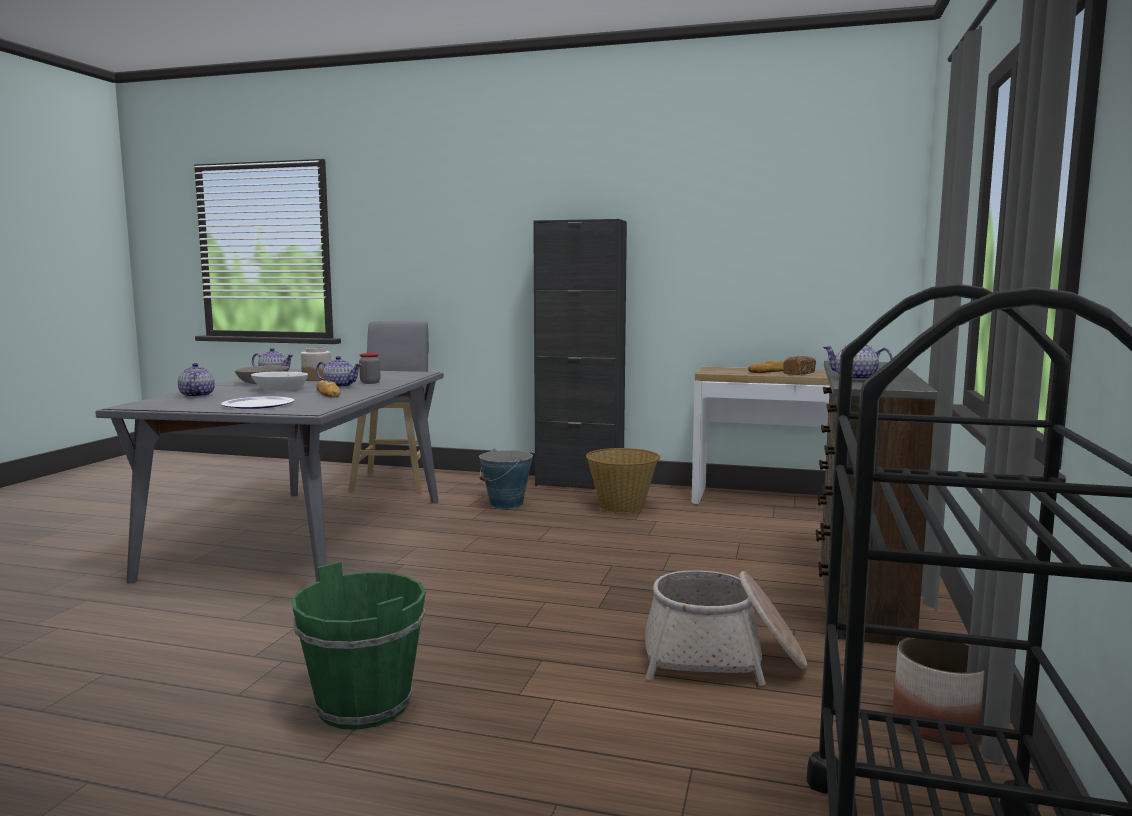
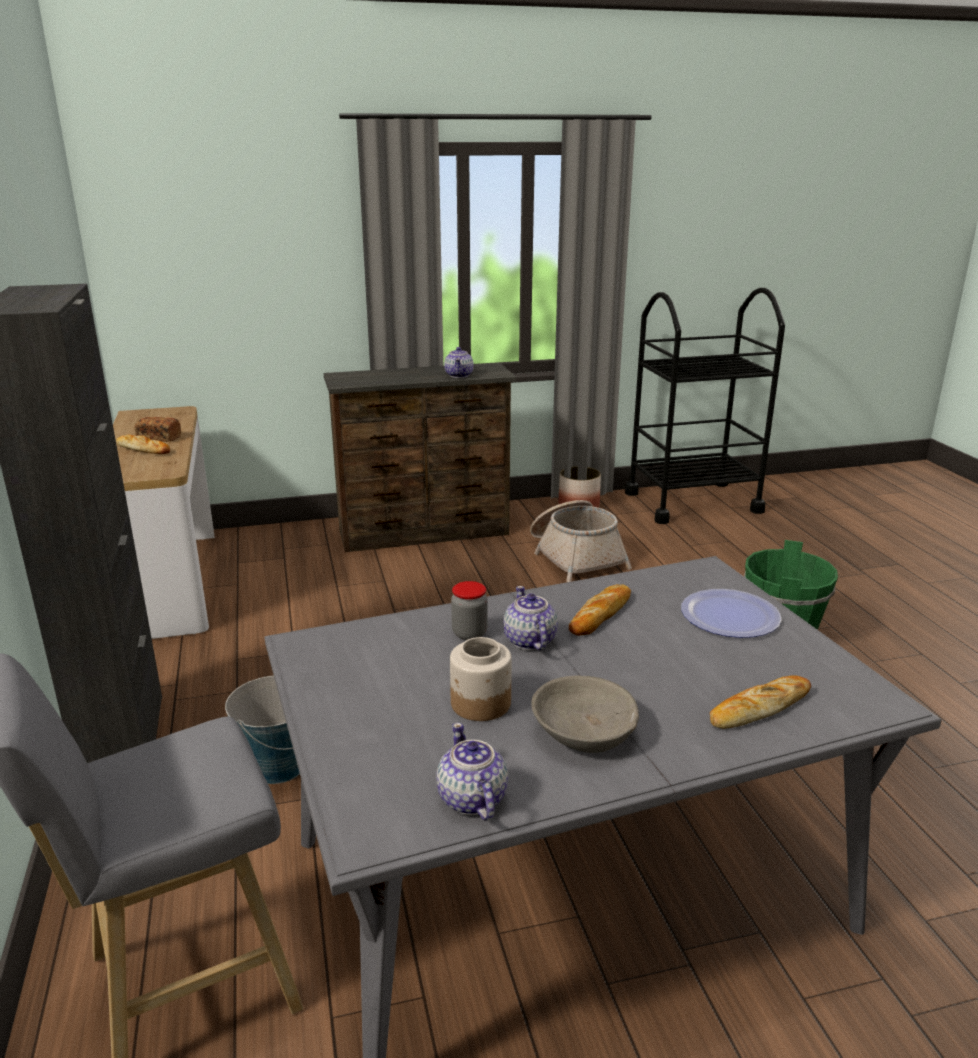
camera: 120 degrees left, 15 degrees up
teapot [178,363,215,397] -> bread [710,676,811,729]
white bowl [251,371,308,391] -> none
basket [586,448,660,513] -> none

